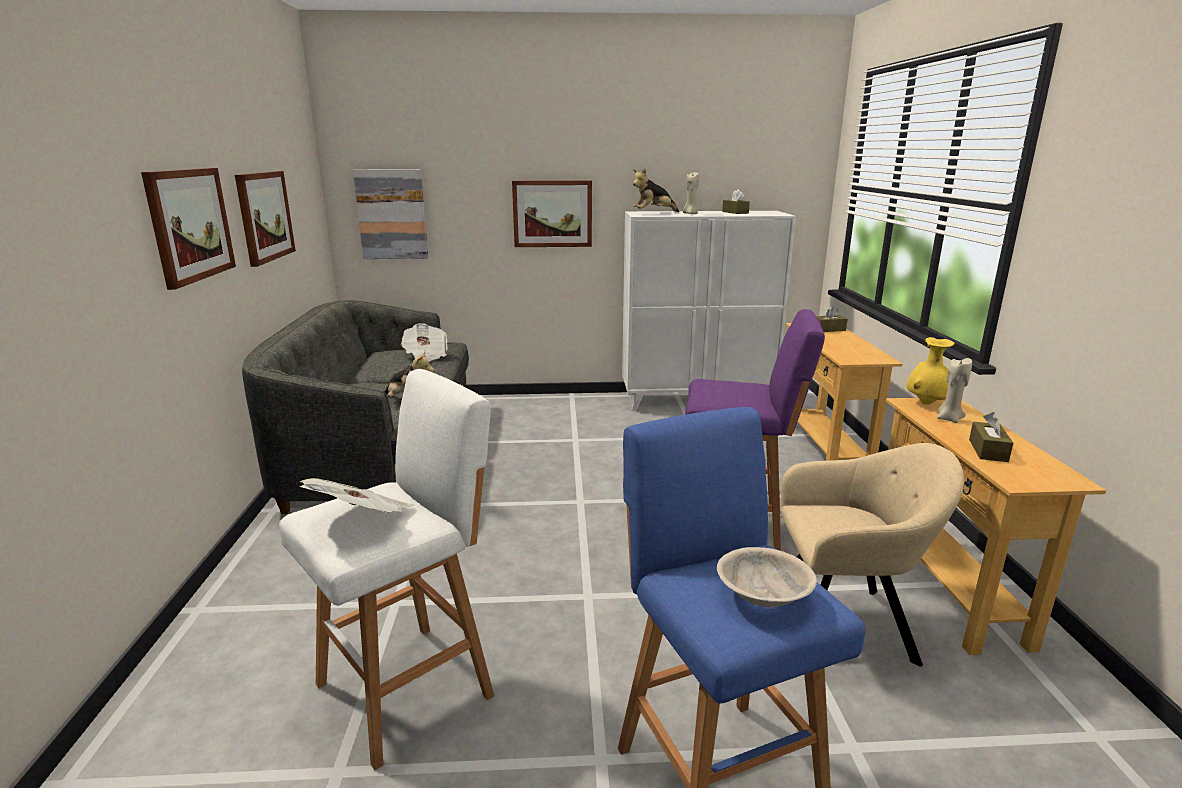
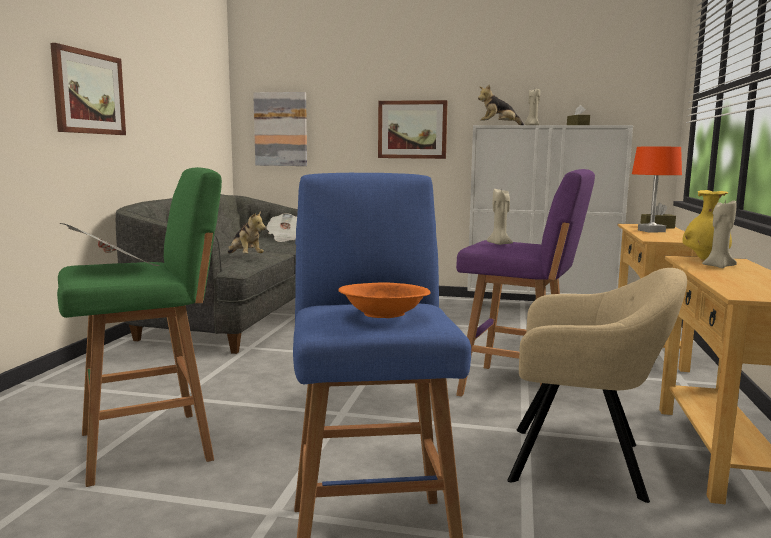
camera: 15 degrees right, 10 degrees down
picture [235,171,296,267] -> none
white stool [279,369,494,770] -> green stool [57,167,222,487]
beige bowl [717,547,817,607] -> orange bowl [338,282,431,318]
brown tissue box [969,412,1013,462] -> none
none -> beige candle [487,189,513,245]
none -> orange table lamp [632,147,682,233]

